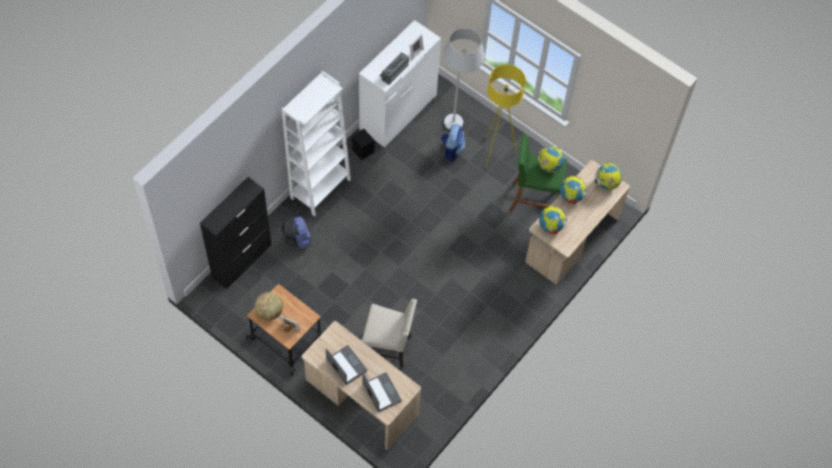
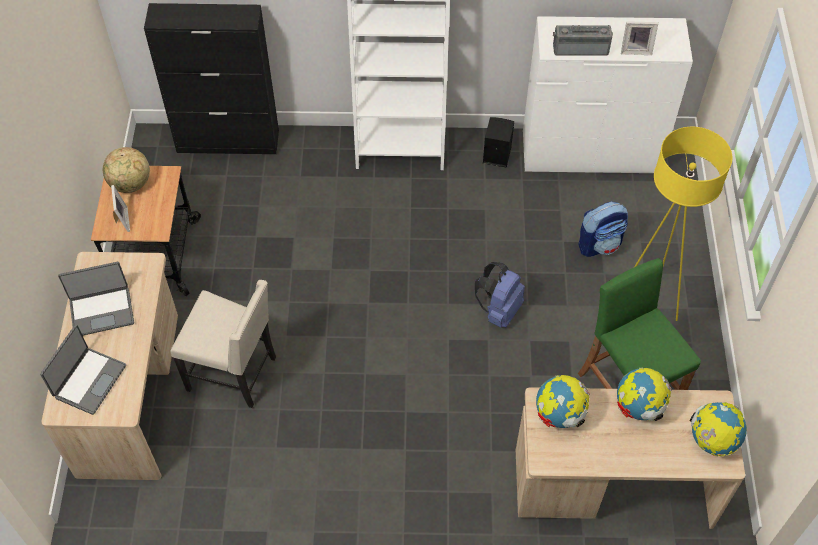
camera: 55 degrees right, 5 degrees down
blue backpack [282,216,312,249] -> blue backpack moved to [475,262,525,328]
laptop [326,345,367,384] -> laptop turned 60 degrees clockwise [58,262,134,336]
beige chair [362,299,417,368] -> beige chair turned 45 degrees counterclockwise [171,280,276,408]
white floor lamp [443,28,485,130] -> none
globe [536,146,564,173] -> none

